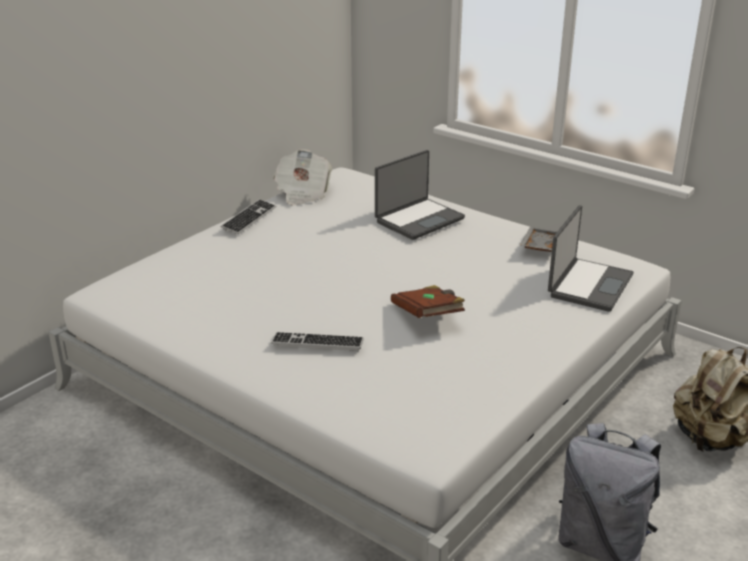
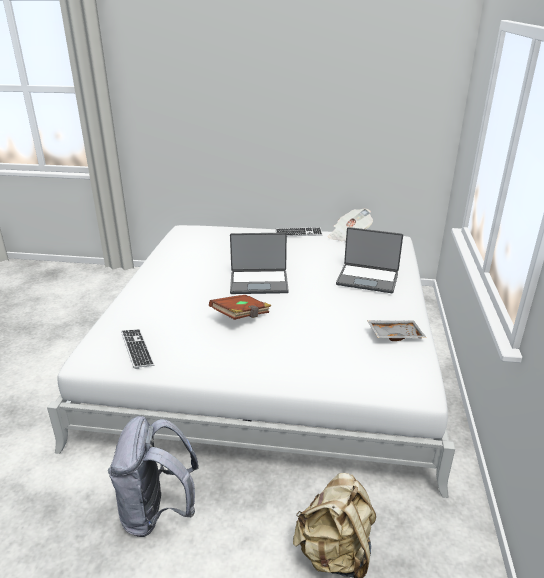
camera: 60 degrees right, 0 degrees up
keyboard [271,332,364,351] -> keyboard moved to [121,329,154,369]
laptop [548,205,634,312] -> laptop moved to [230,233,289,294]

